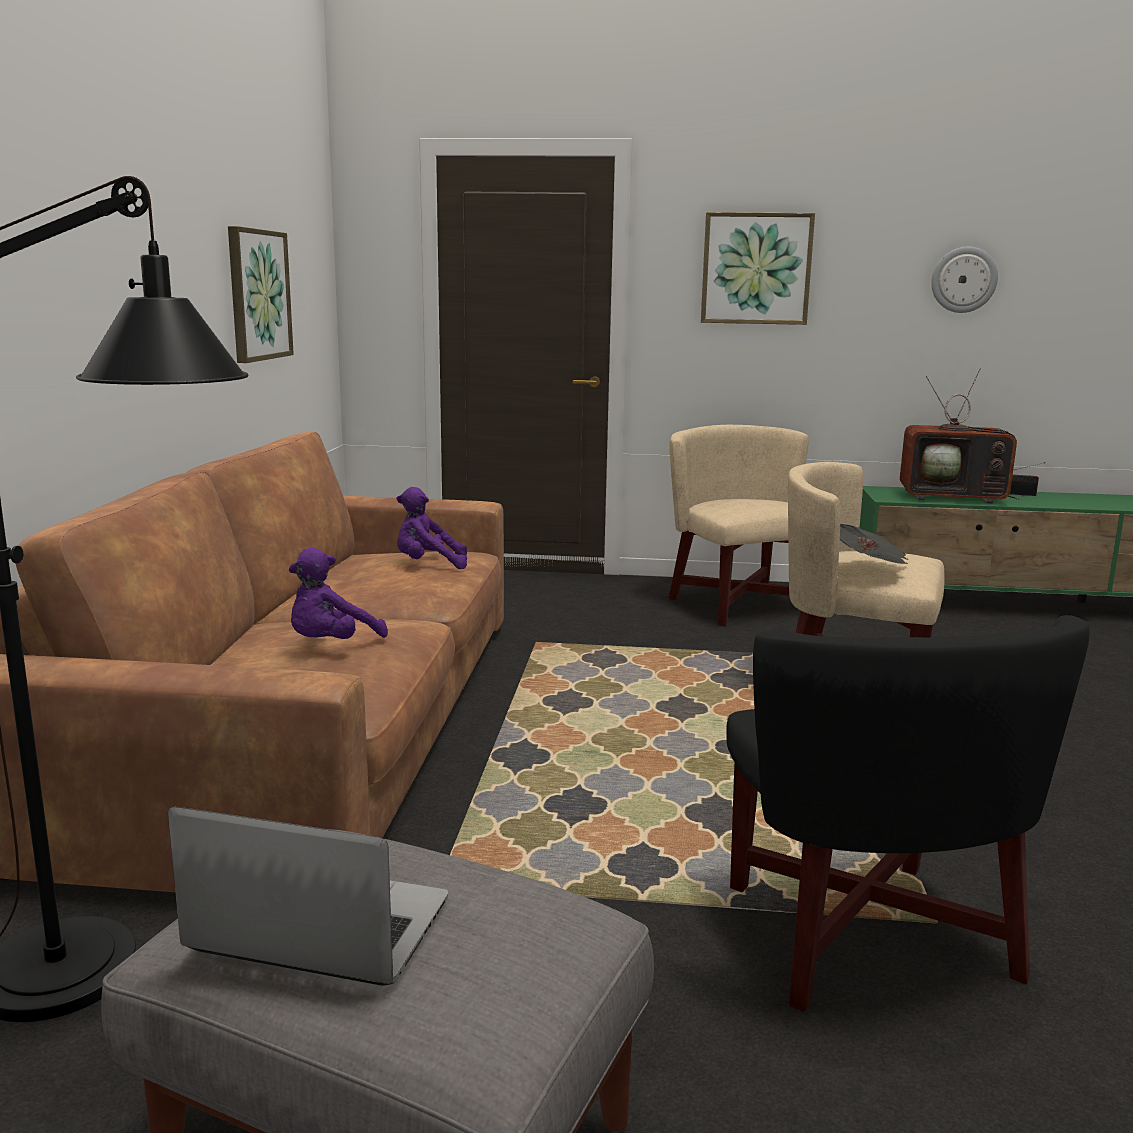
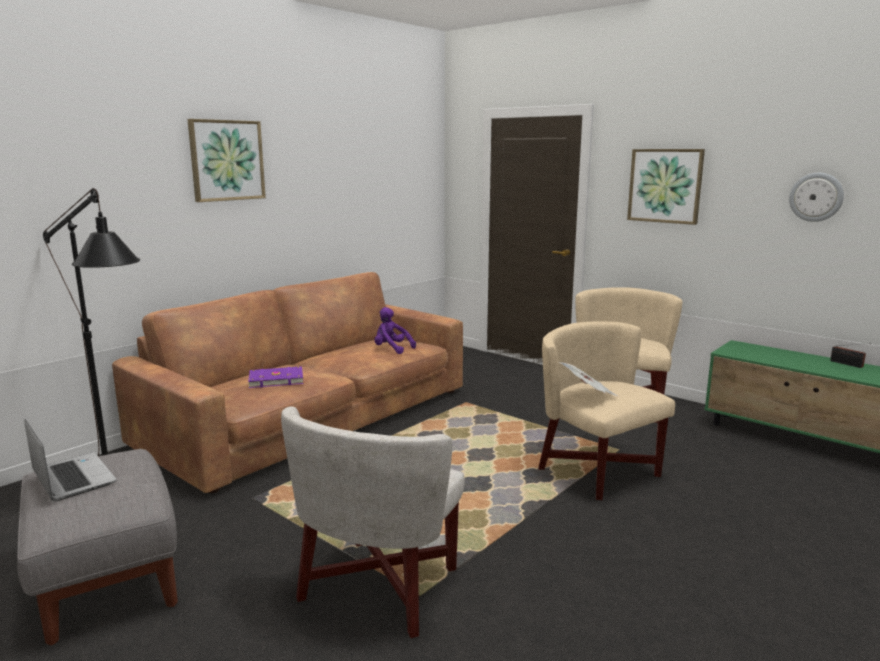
camera: 35 degrees right, 0 degrees up
picture [228,226,294,363] -> picture moved to [187,119,266,202]
purple plush toy [289,548,388,639] -> purple book [248,366,303,388]
black armchair [726,615,1090,1012] -> white armchair [281,407,465,638]
television [900,368,1022,504] -> none

